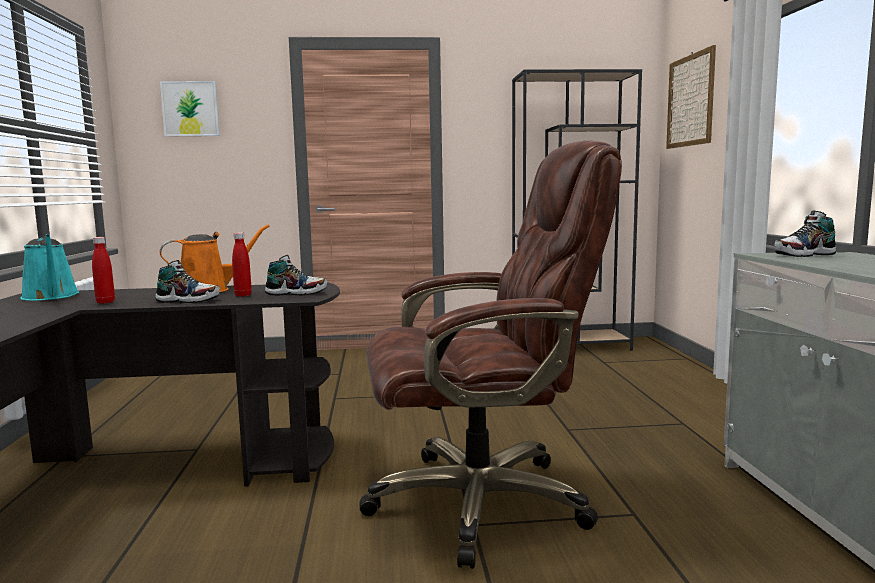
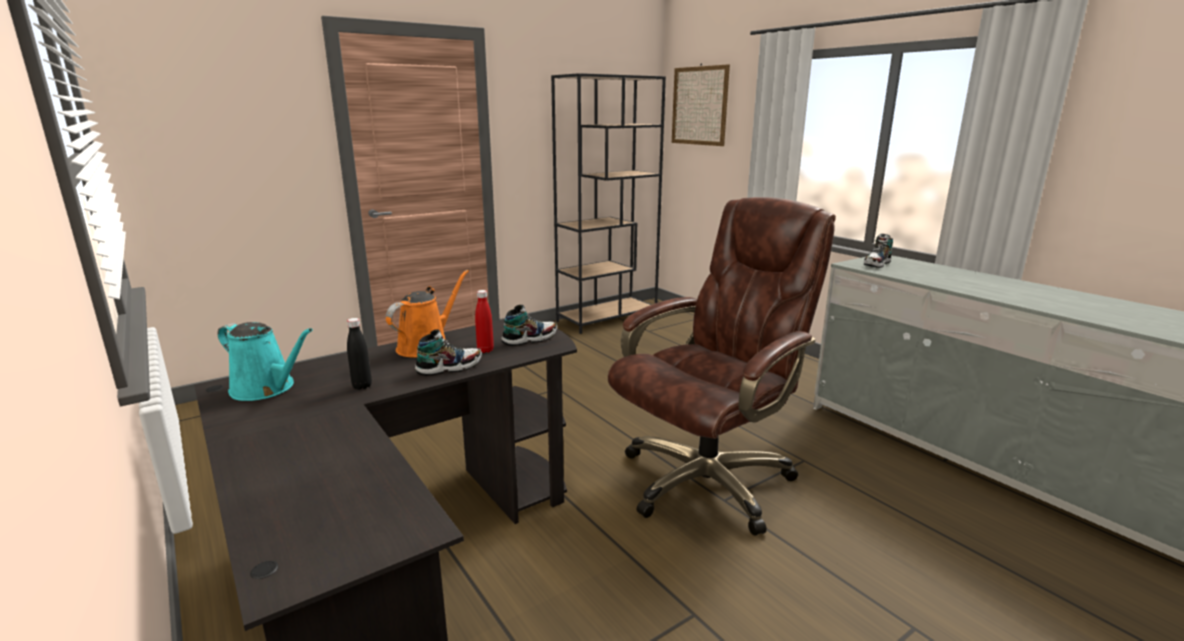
camera: 30 degrees left, 10 degrees up
red bottle [92,237,115,304] -> black bottle [347,318,372,390]
picture [160,81,220,137] -> none

